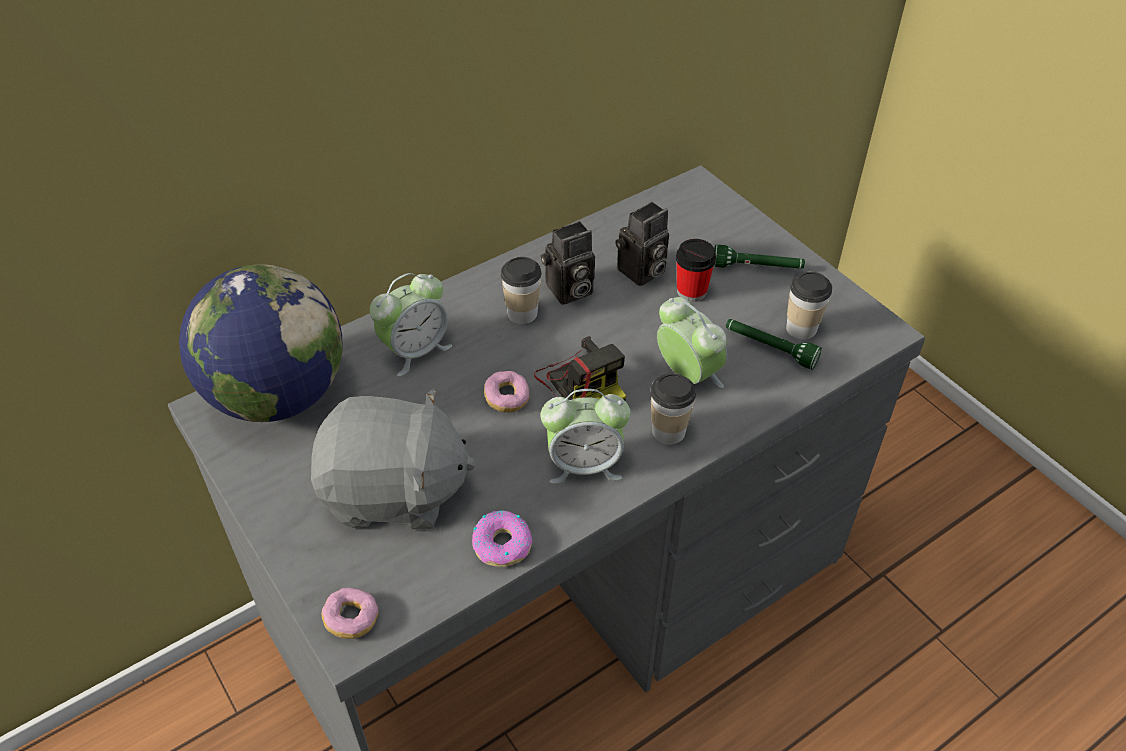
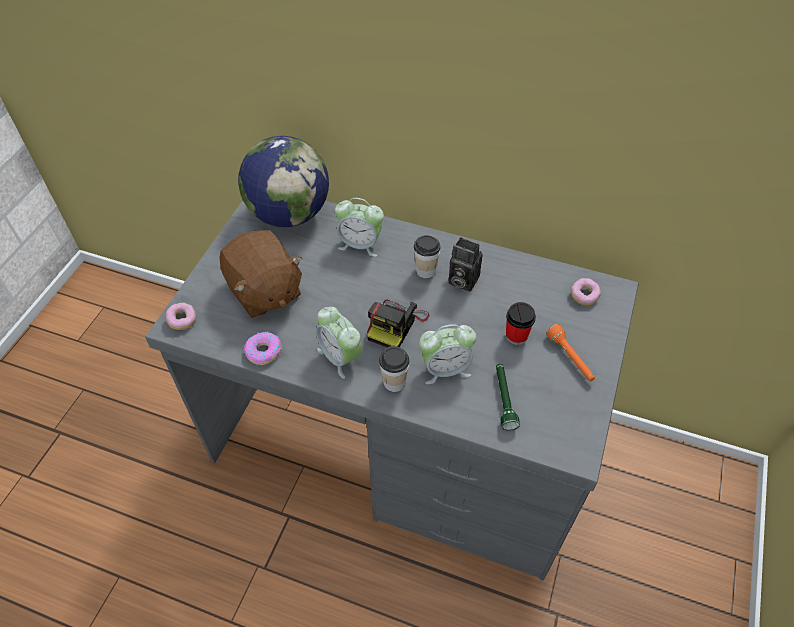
camera: 55 degrees right, 5 degrees up
grey plush toy [311,388,477,529] -> brown plush toy [219,230,303,318]
donut [484,371,529,413] -> donut moved to [571,278,601,305]
camera [616,202,669,286] -> none
alarm clock [657,297,727,388] -> alarm clock turned 60 degrees clockwise [419,324,476,384]
green flashlight [713,245,805,269] -> orange flashlight [546,324,595,381]
cup [786,272,832,339] -> none

